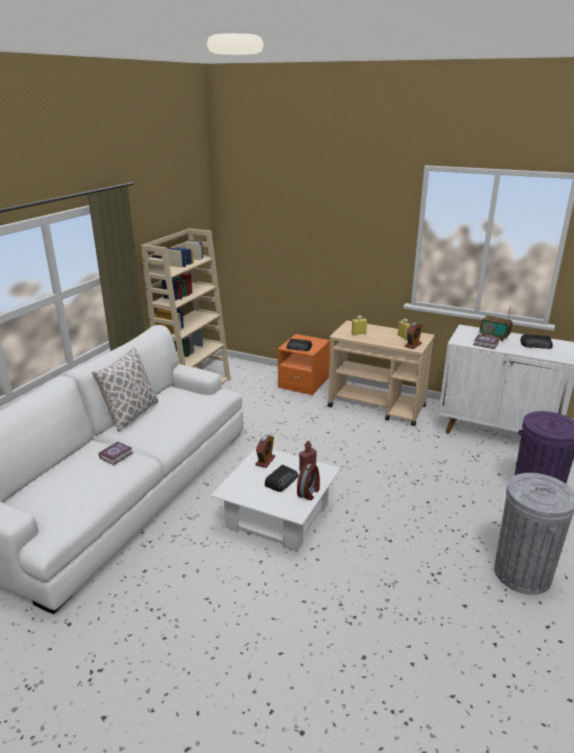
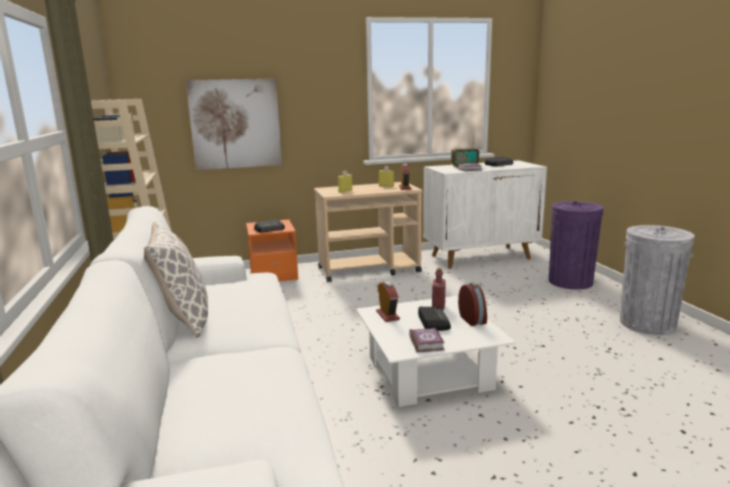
camera: 40 degrees left, 10 degrees down
book [99,442,133,465] -> book moved to [409,328,445,353]
none -> picture [186,79,282,170]

